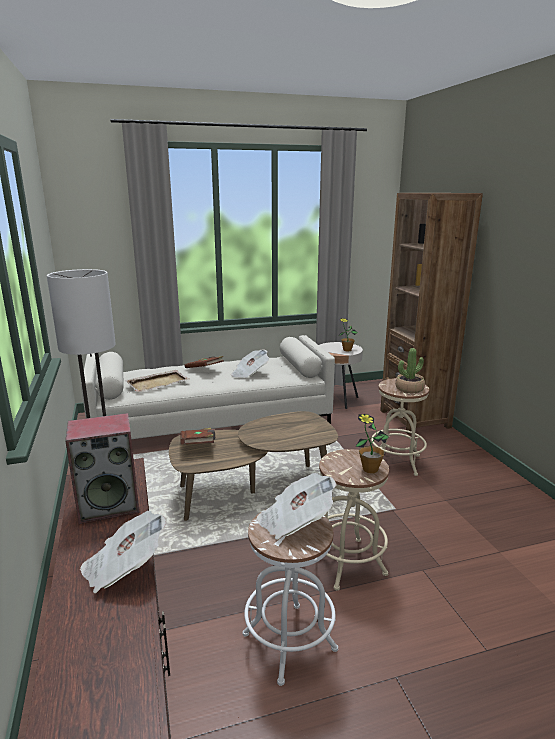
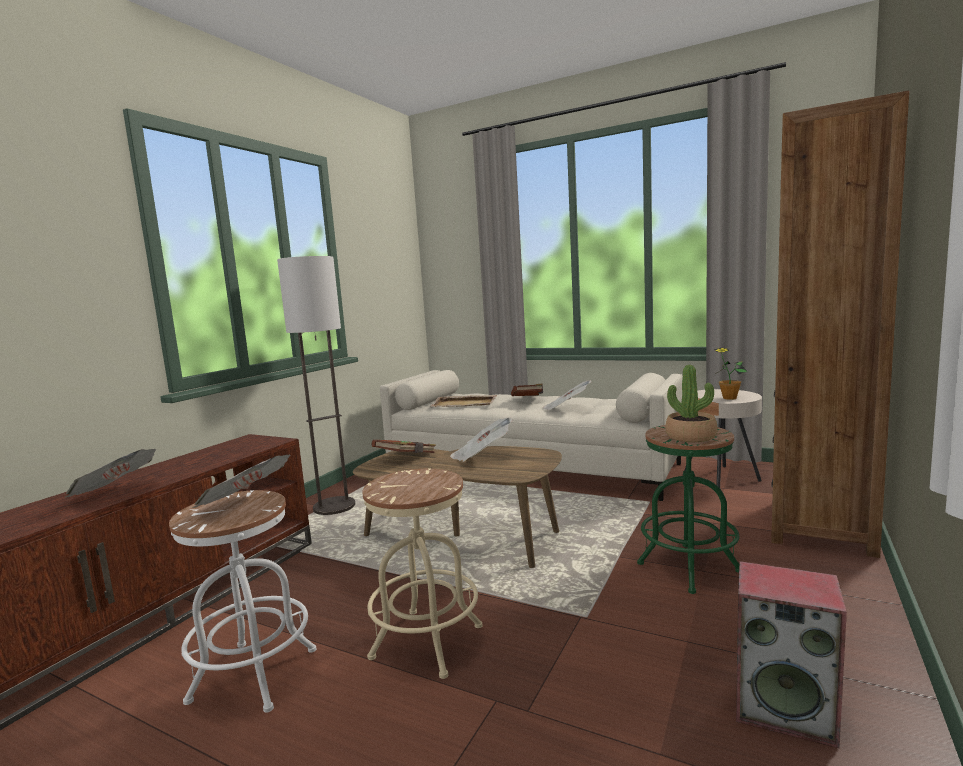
camera: 45 degrees right, 10 degrees down
speaker [65,413,140,524] -> speaker moved to [736,561,847,748]
potted plant [355,414,389,473] -> none
beige stool [371,378,429,476] -> green stool [637,425,739,594]
none -> newspaper [450,417,513,462]

